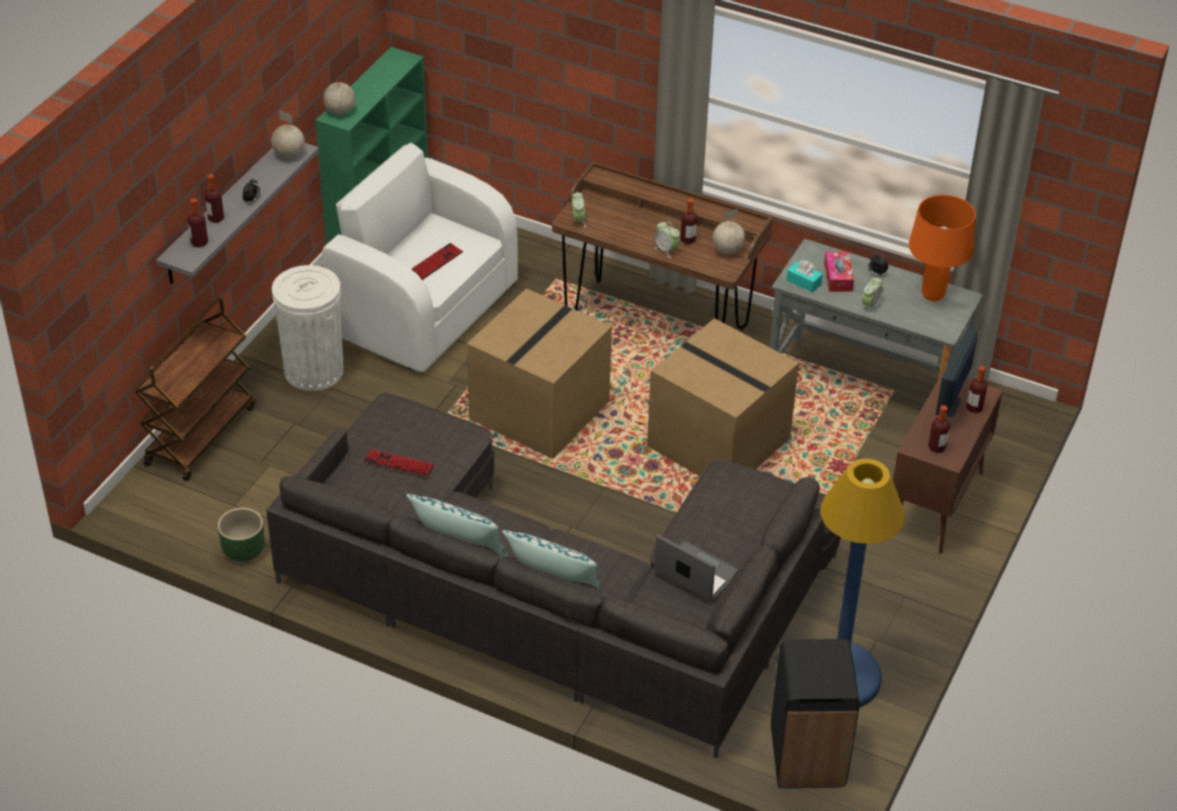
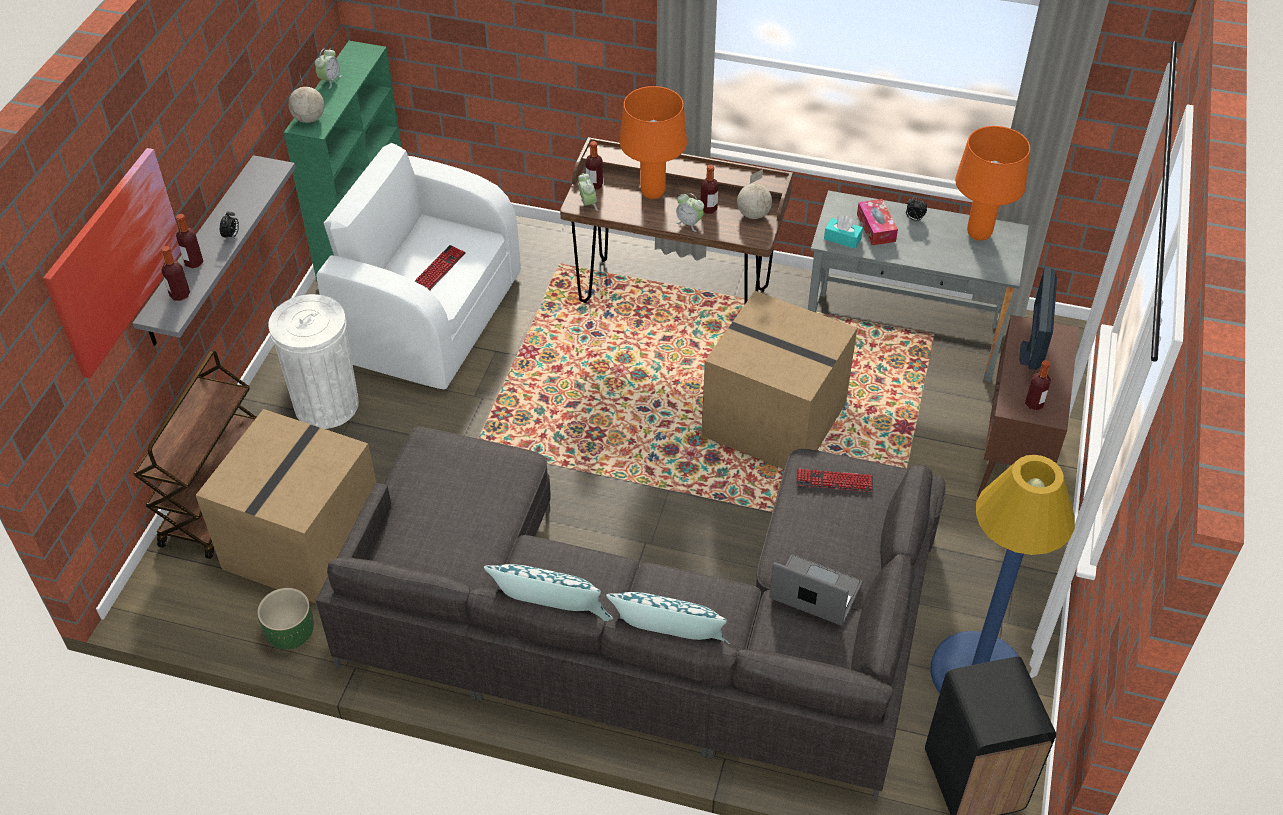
camera: 10 degrees left, 5 degrees up
globe [271,110,305,158] -> none
keyboard [364,449,435,477] -> keyboard moved to [796,469,873,492]
cardboard box [467,288,612,459] -> cardboard box moved to [196,409,376,604]
alarm clock [862,277,883,315] -> alarm clock moved to [315,49,342,89]
bottle [966,366,988,413] -> bottle moved to [586,141,603,190]
none -> picture [43,148,181,378]
none -> orange table lamp [620,86,687,199]

